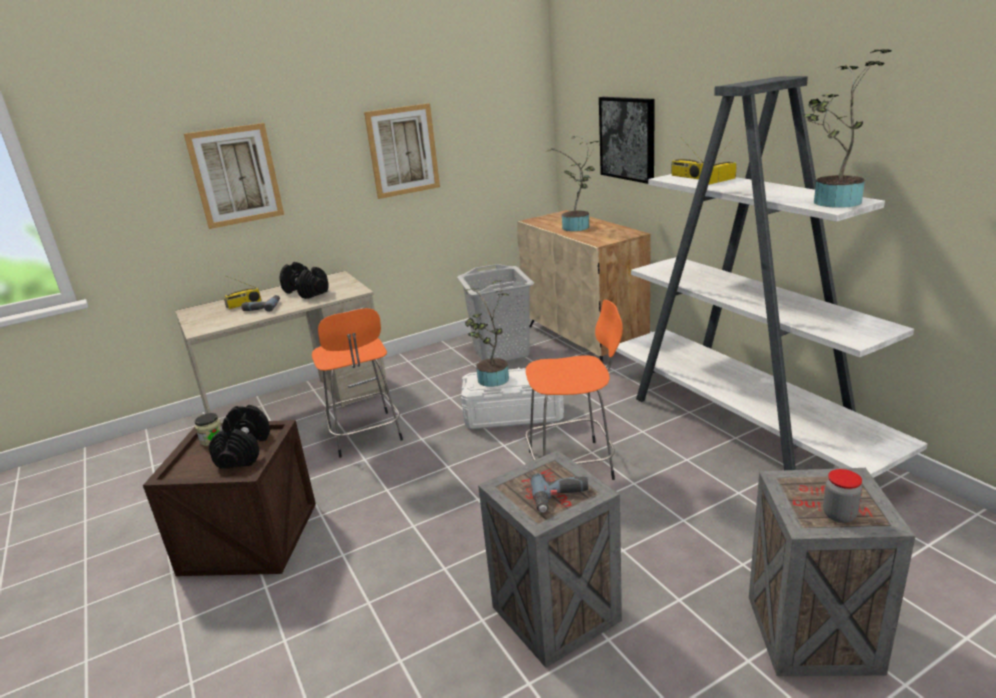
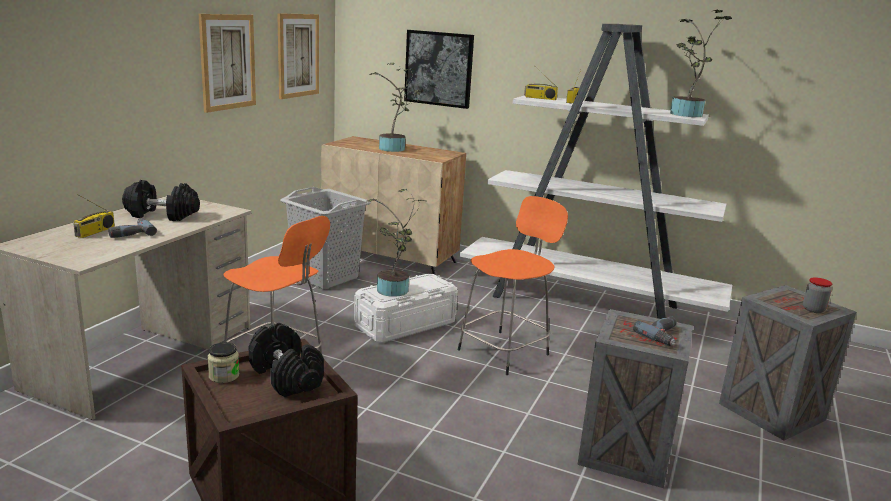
camera: 40 degrees left, 5 degrees down
picture [184,123,284,229] -> picture moved to [277,13,319,99]

